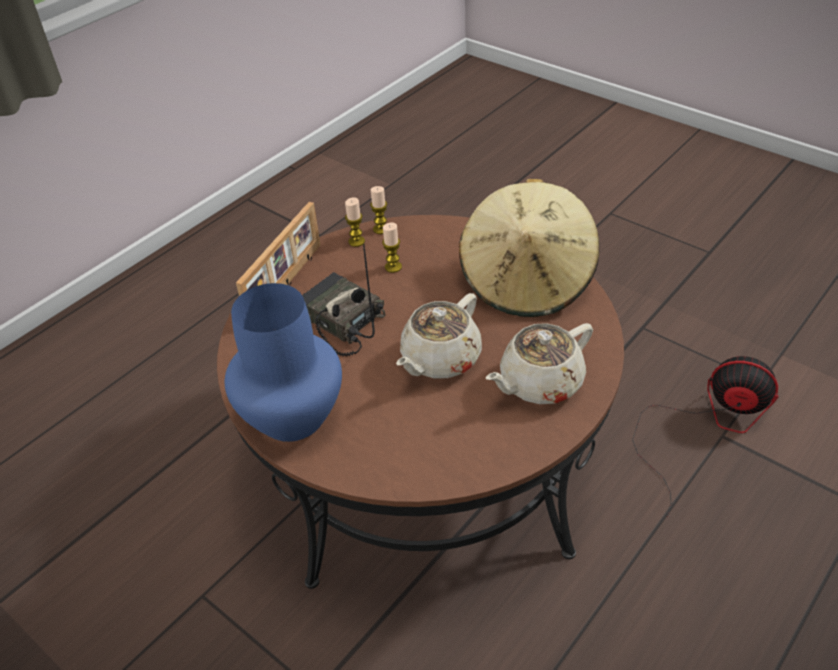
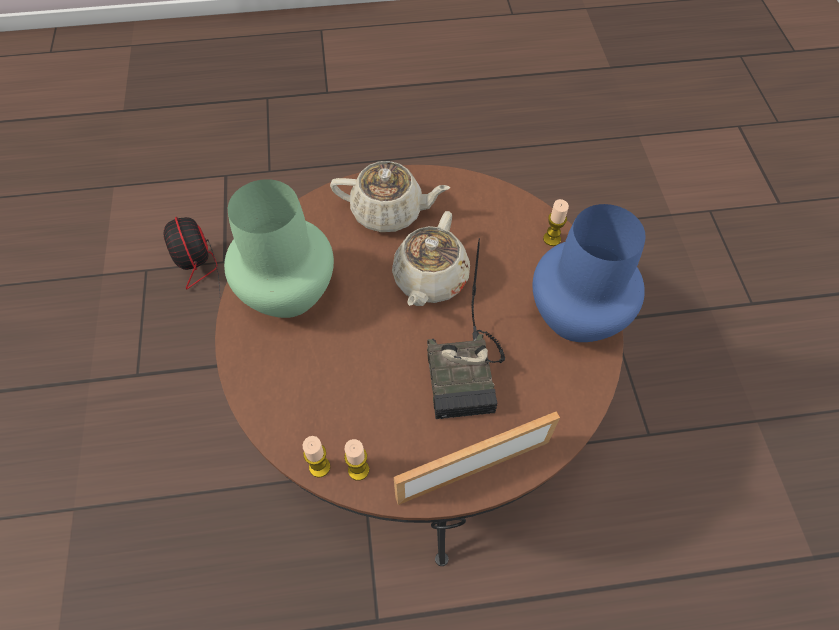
camera: 140 degrees left, 15 degrees up
candle [382,222,402,273] -> candle moved to [543,199,569,246]
beige teapot [396,293,482,378] -> beige teapot turned 120 degrees clockwise [392,211,470,306]
beige hat [459,179,599,317] -> green vase [224,179,334,318]

